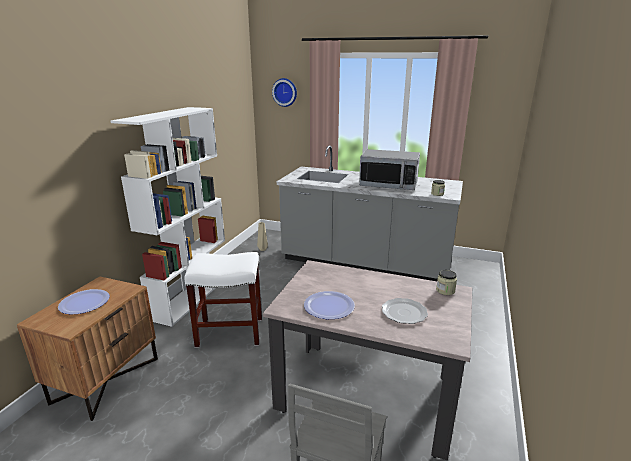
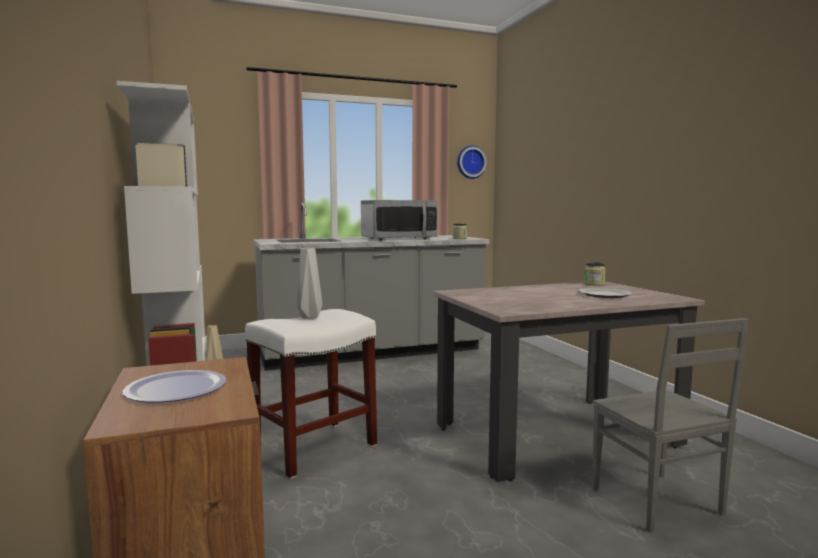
camera: 40 degrees left, 15 degrees down
wall clock [272,78,297,107] -> wall clock moved to [457,146,487,179]
plate [304,291,355,319] -> none
none -> grey vase [297,248,322,319]

